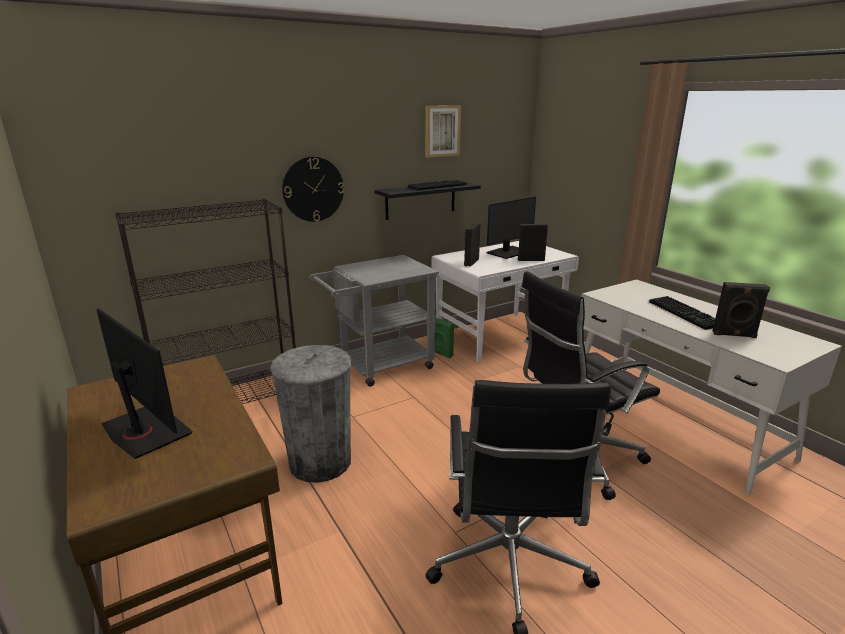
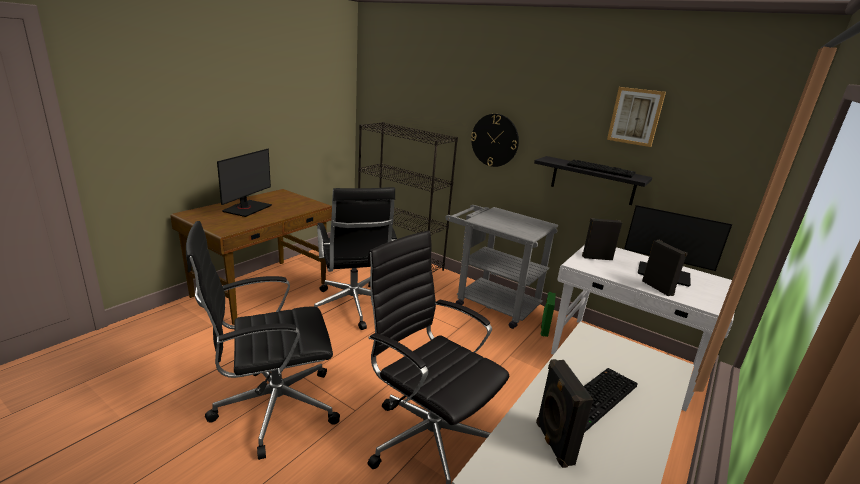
camera: 65 degrees right, 0 degrees up
grey trash can [270,345,351,483] -> black office chair [314,187,397,330]

